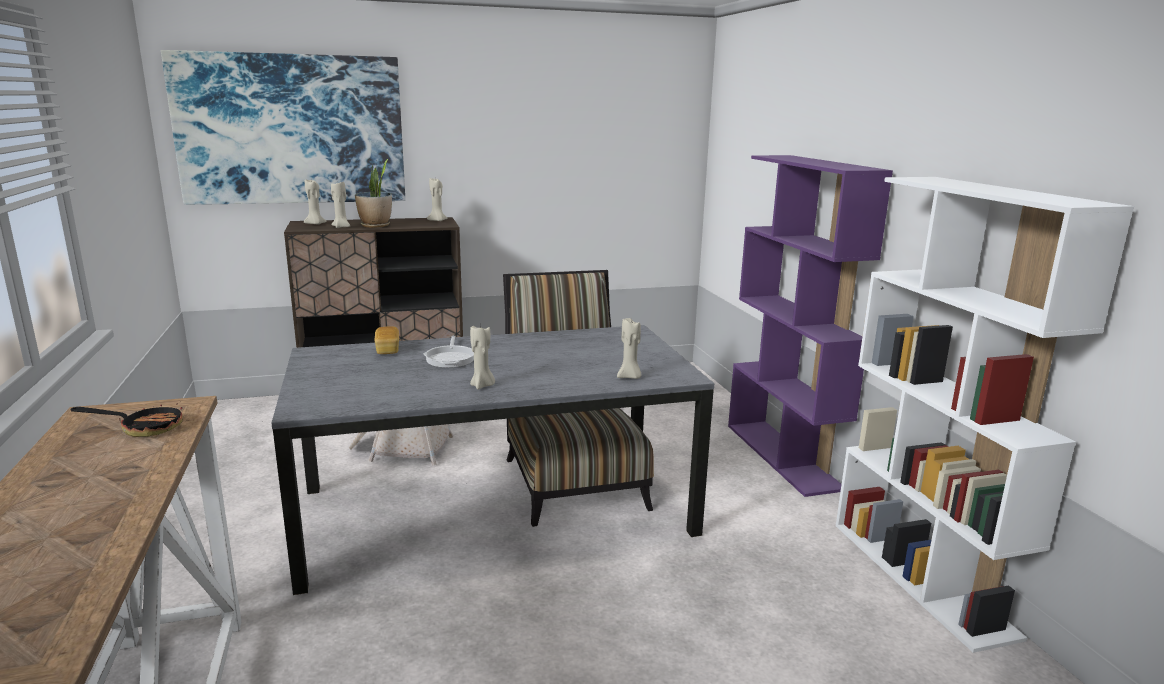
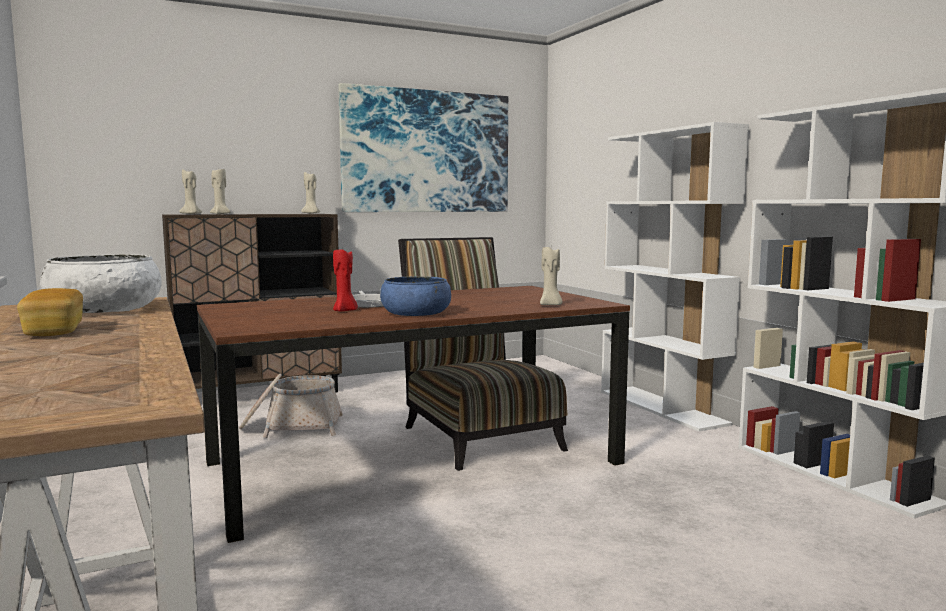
camera: 10 degrees left, 10 degrees down
frying pan [71,401,183,437] -> white bowl [40,254,162,313]
picture [161,50,405,205] -> picture moved to [338,83,508,212]
grey dining table [271,325,714,595] -> brown dining table [197,286,630,543]
potted plant [355,159,392,228] -> none
bread [374,326,399,354] -> bread moved to [17,288,83,336]
beige candle [470,326,495,389] -> blue bowl [380,276,451,316]
purple bookcase [728,155,893,497] -> white bookcase [601,122,749,432]
none -> red candle [333,249,358,312]

